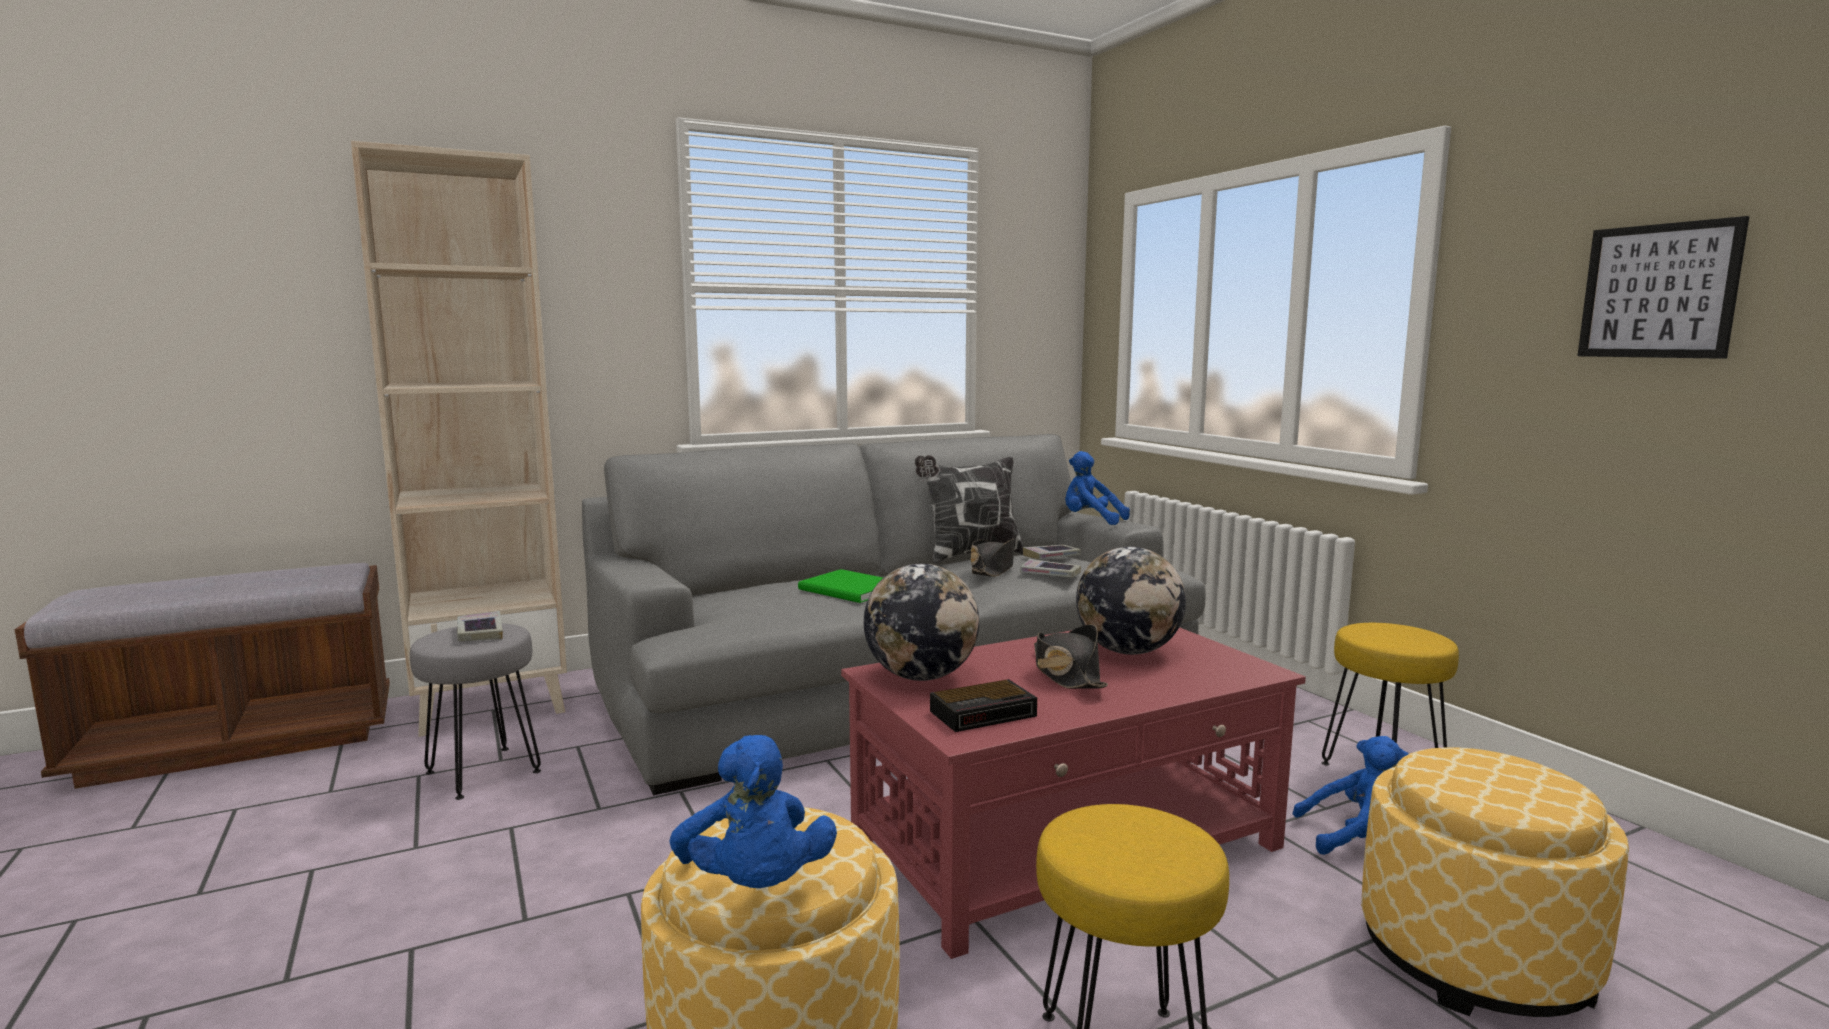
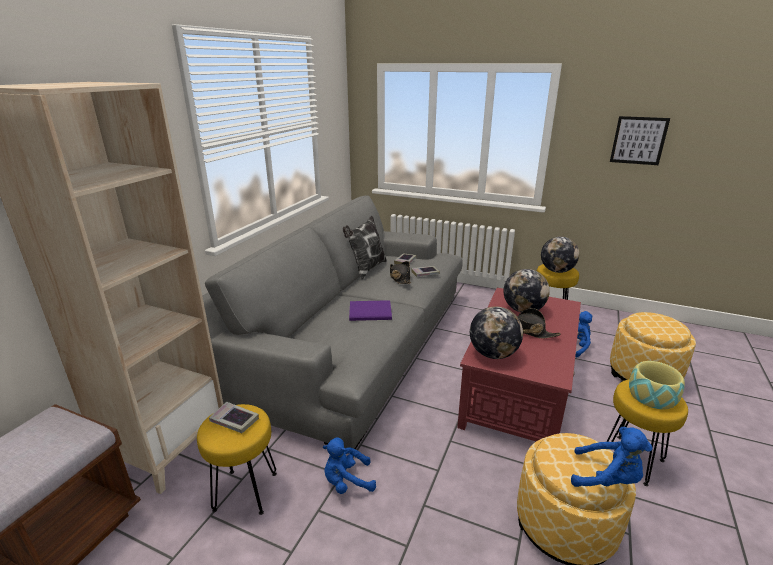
camera: 40 degrees left, 15 degrees up
grey stool [410,623,541,800] -> yellow stool [197,404,277,515]
green book [798,569,883,603] -> purple book [349,300,392,321]
alarm clock [930,679,1037,732] -> none
blue plush toy [1065,451,1130,525] -> blue plush toy moved to [323,437,376,494]
none -> globe [541,236,579,273]
none -> bowl [629,361,685,409]

